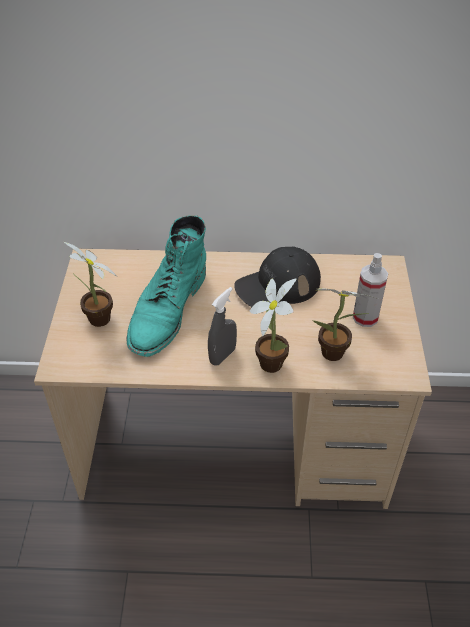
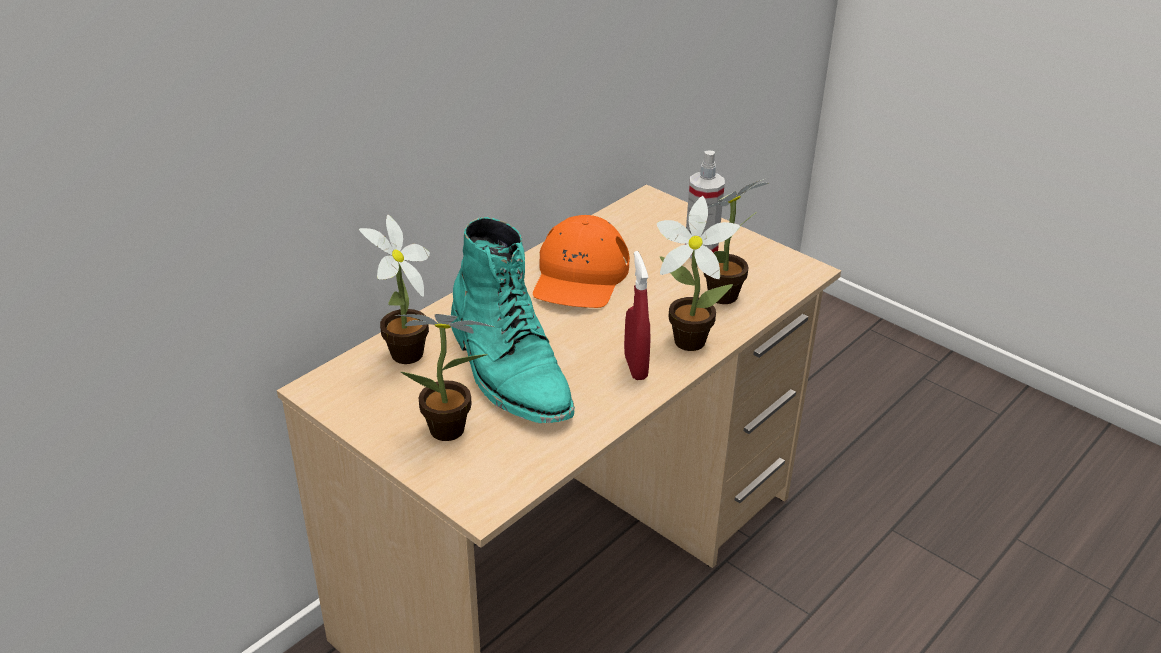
camera: 50 degrees left, 10 degrees down
grey spray bottle [208,287,237,366] -> red spray bottle [624,251,650,380]
black cap [234,247,321,307] -> orange cap [533,215,630,308]
none -> potted plant [359,214,430,364]

